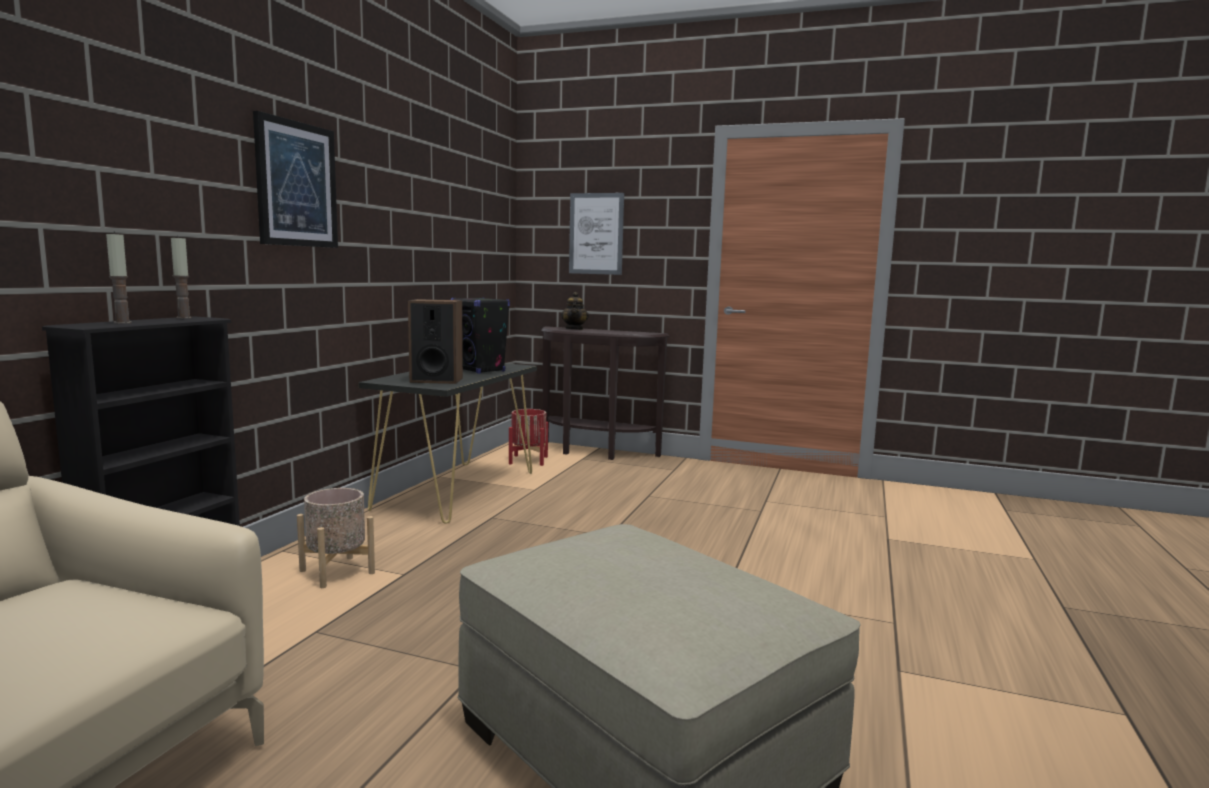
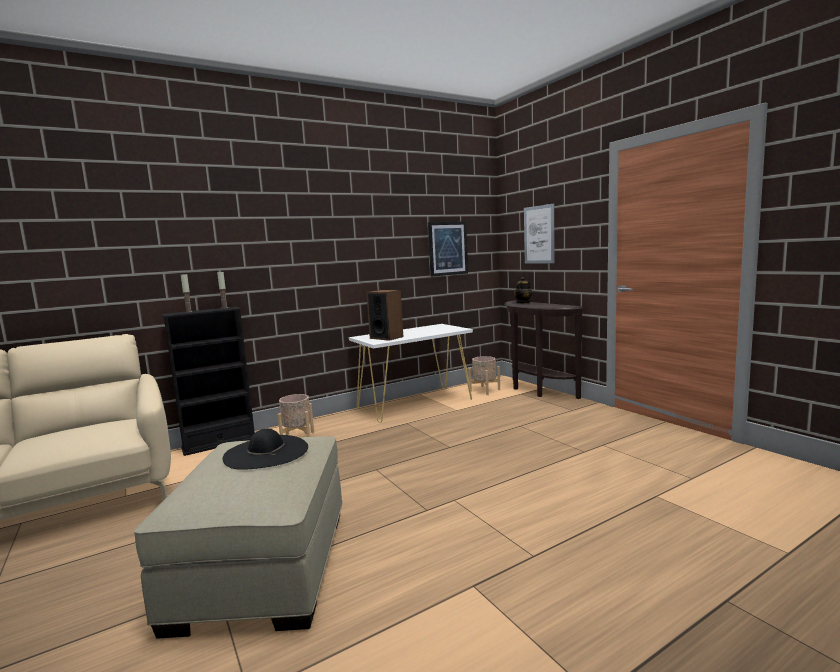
camera: 40 degrees right, 0 degrees up
picture [253,111,338,248] -> picture moved to [428,221,468,277]
black console table [358,363,537,524] -> white console table [349,324,473,423]
black speaker [450,297,510,374] -> none
red planter [509,409,548,466] -> beige planter [468,356,500,395]
none -> black hat [223,429,308,470]

